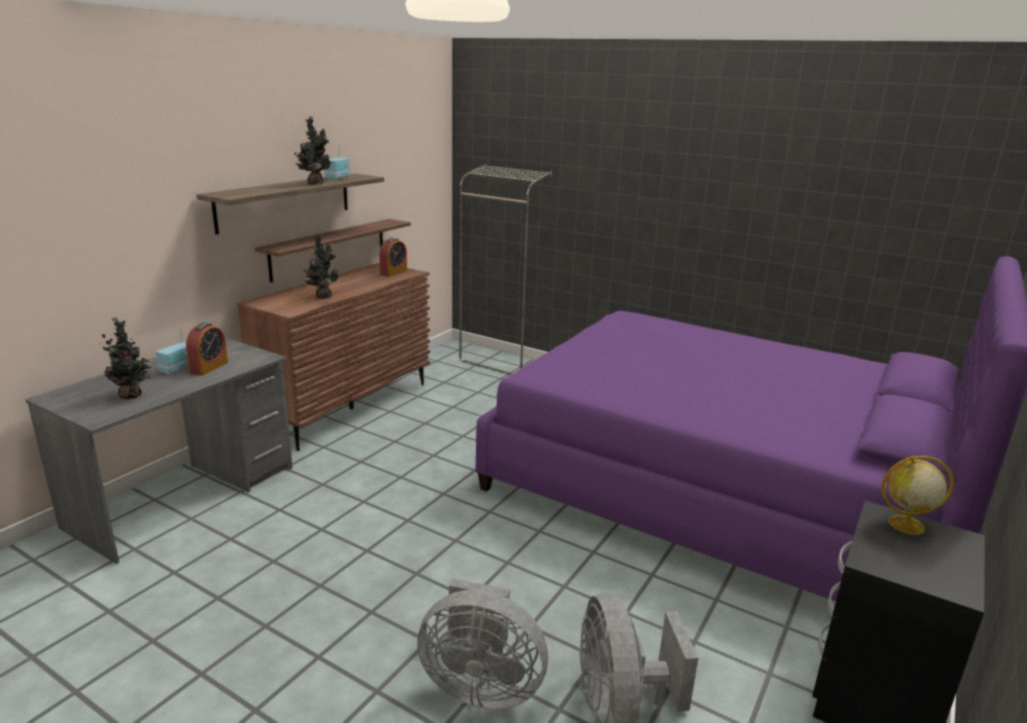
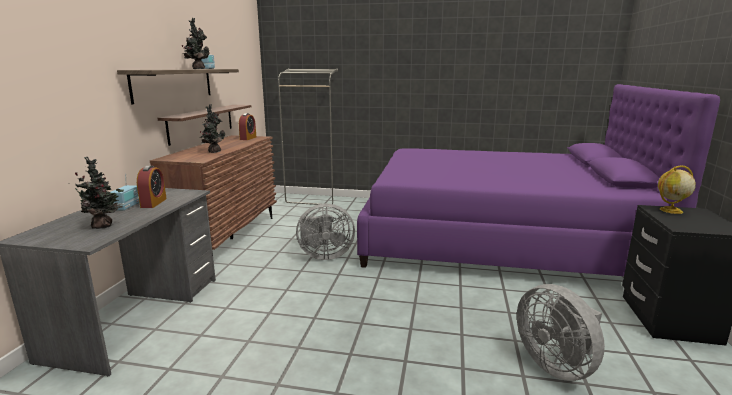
camera: 20 degrees left, 5 degrees down
grey fan [417,578,548,709] -> grey fan moved to [296,204,355,260]

